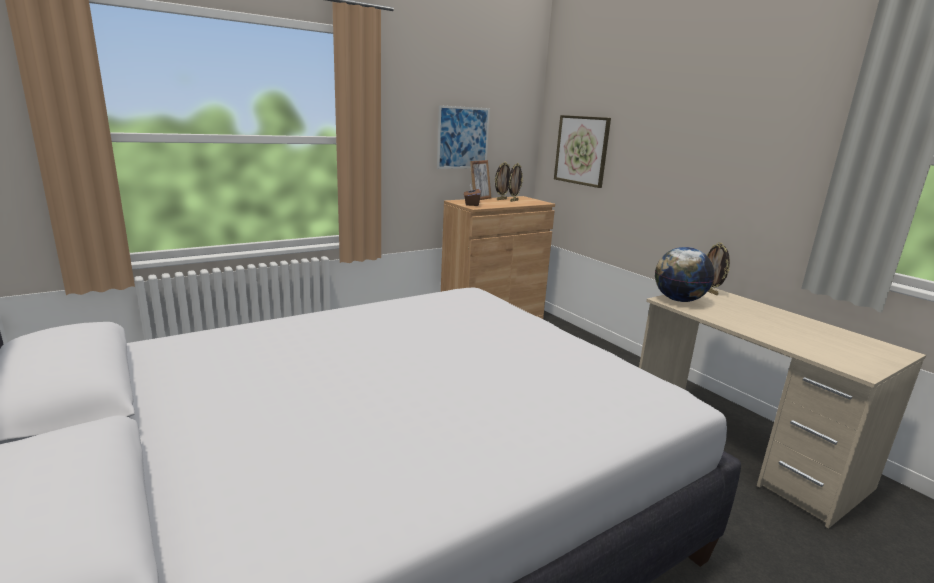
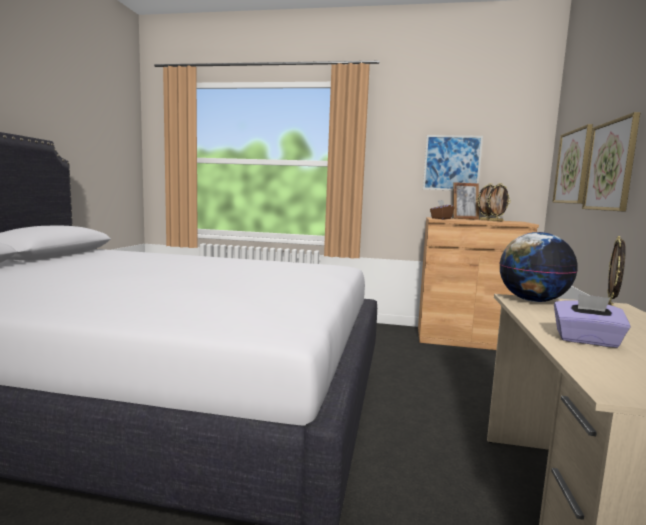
camera: 45 degrees right, 10 degrees down
none -> purple tissue box [554,294,631,348]
none -> picture [582,112,640,212]

